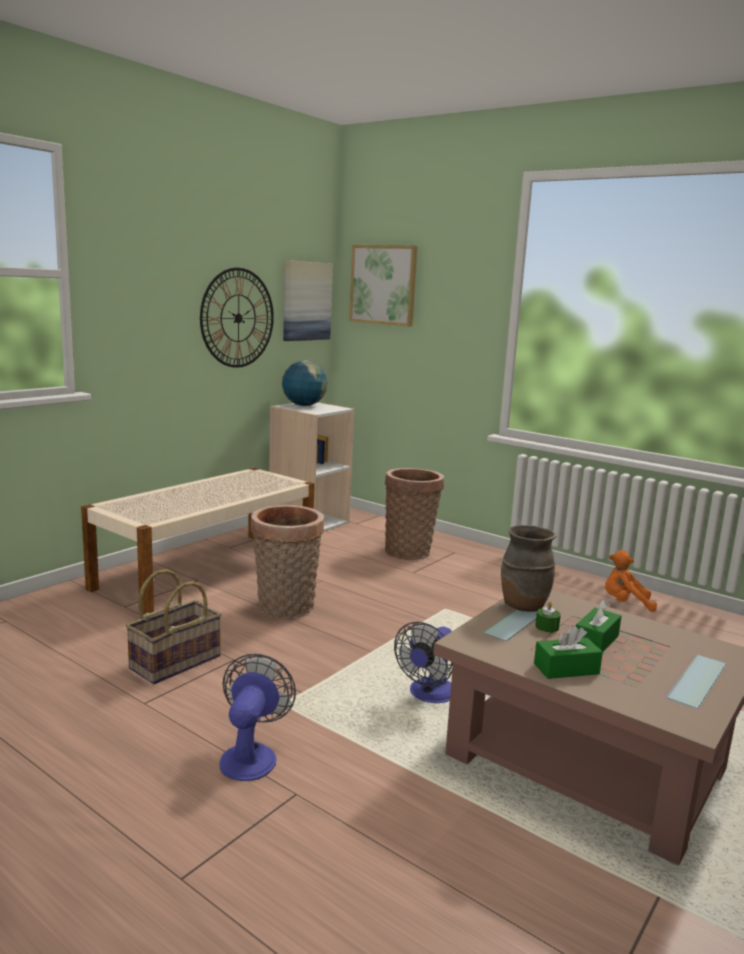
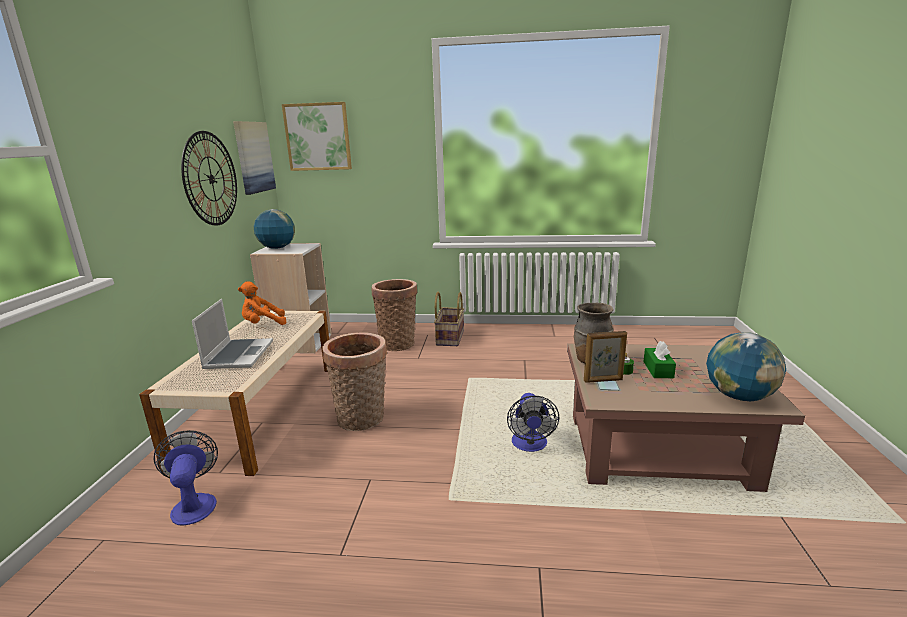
camera: 30 degrees left, 5 degrees up
basket [126,569,222,684] -> basket moved to [434,292,464,346]
fan [219,654,296,781] -> fan moved to [154,430,218,525]
green tissue box [534,625,603,679] -> none
orange plush toy [605,550,657,612] -> orange plush toy moved to [238,281,286,325]
none -> laptop [192,299,273,369]
none -> picture frame [584,331,627,383]
none -> globe [706,332,786,401]

